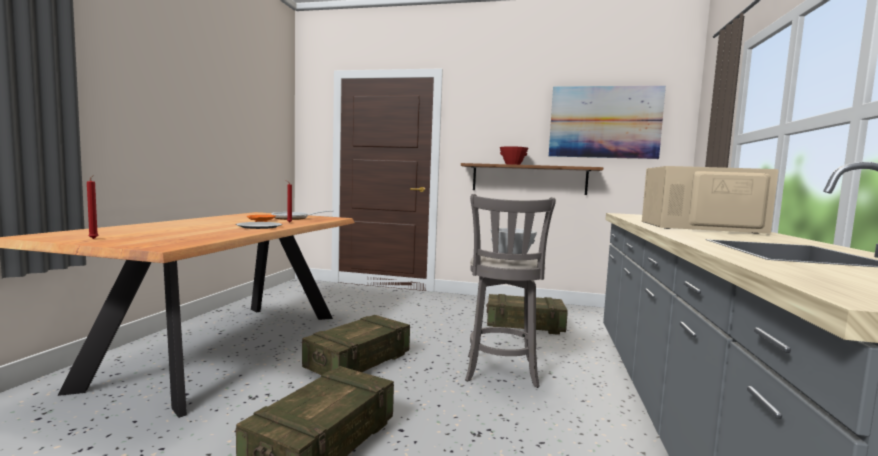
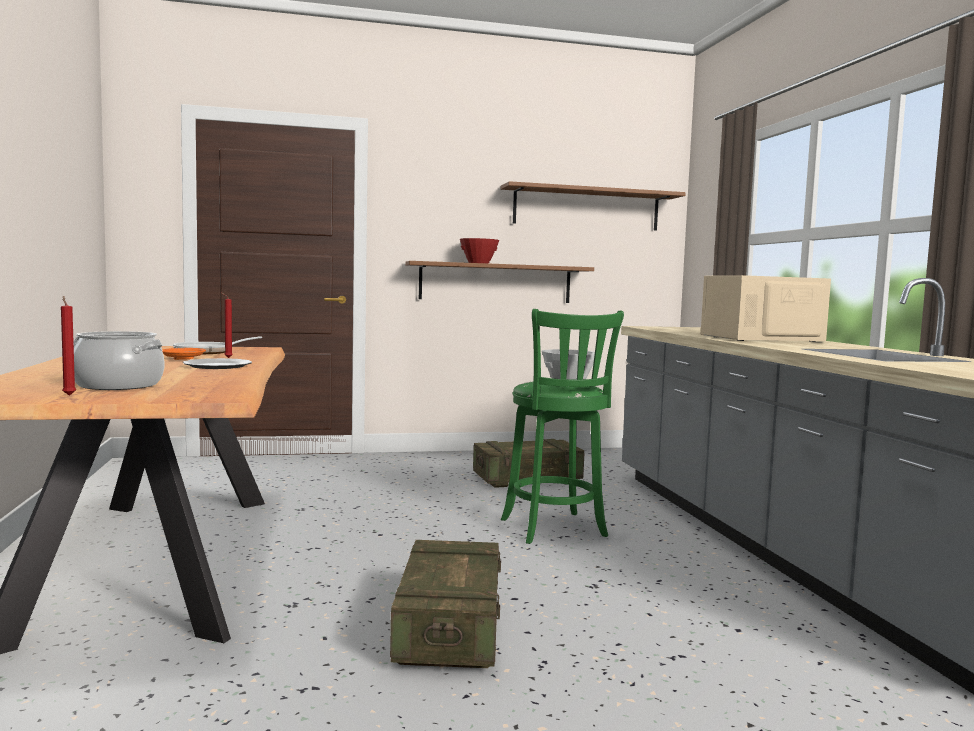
camera: 25 degrees left, 0 degrees up
crate [302,315,410,375] -> none
grey stool [465,194,556,388] -> green stool [501,309,624,544]
picture [549,86,666,159] -> brown shelf [501,181,686,230]
none -> cooking pot [73,331,164,390]

